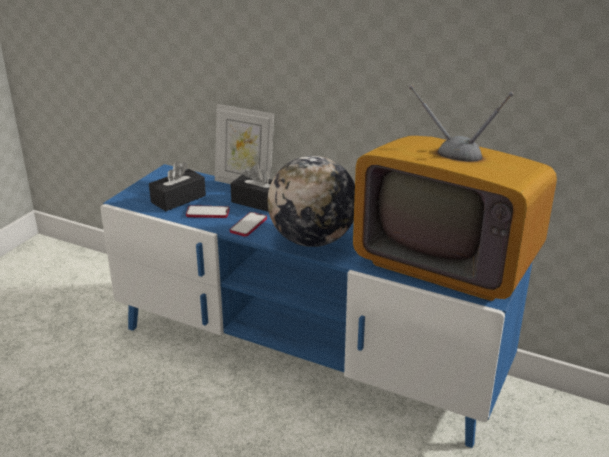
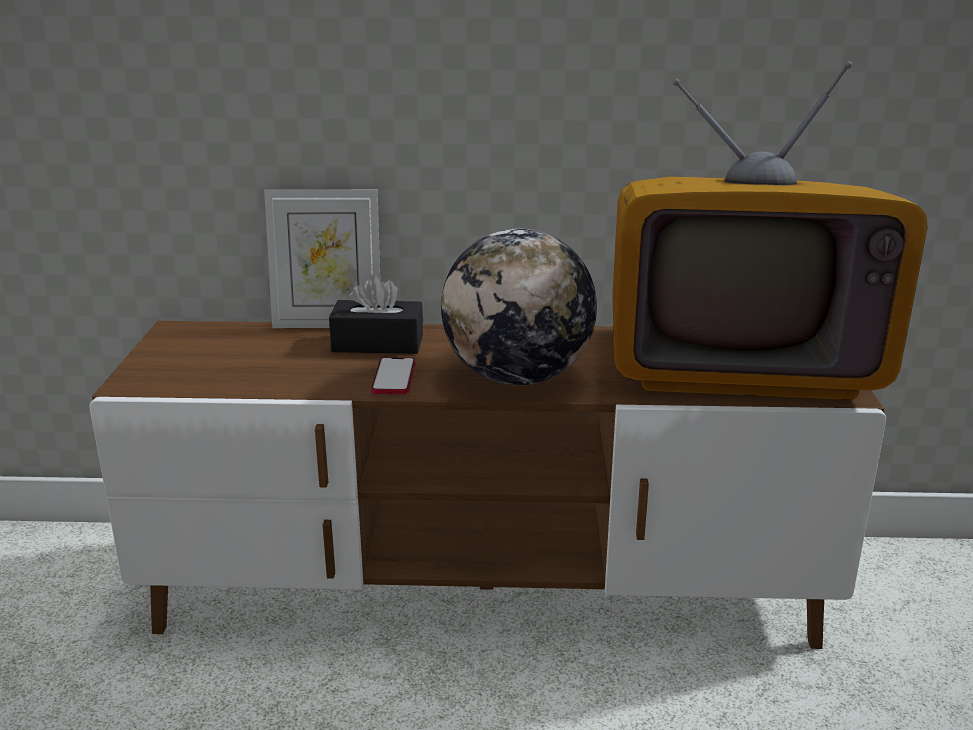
camera: 25 degrees left, 5 degrees down
blue tv stand [101,164,533,448] -> brown tv stand [90,321,886,649]
black tissue box [149,161,206,211] -> none
phone [186,205,230,218] -> none

